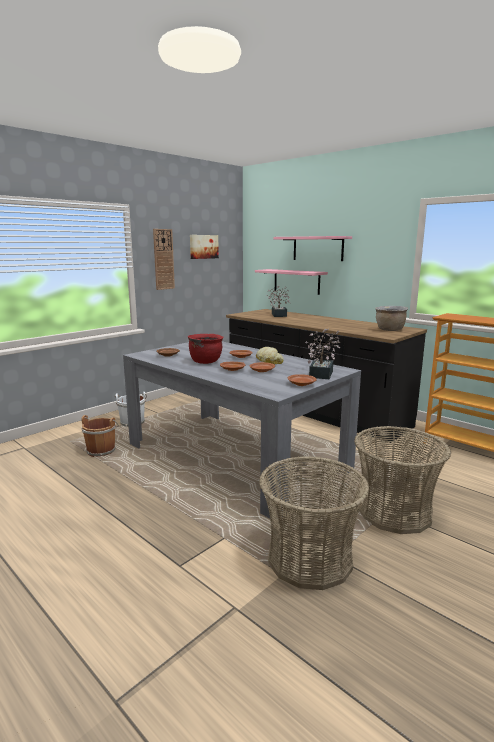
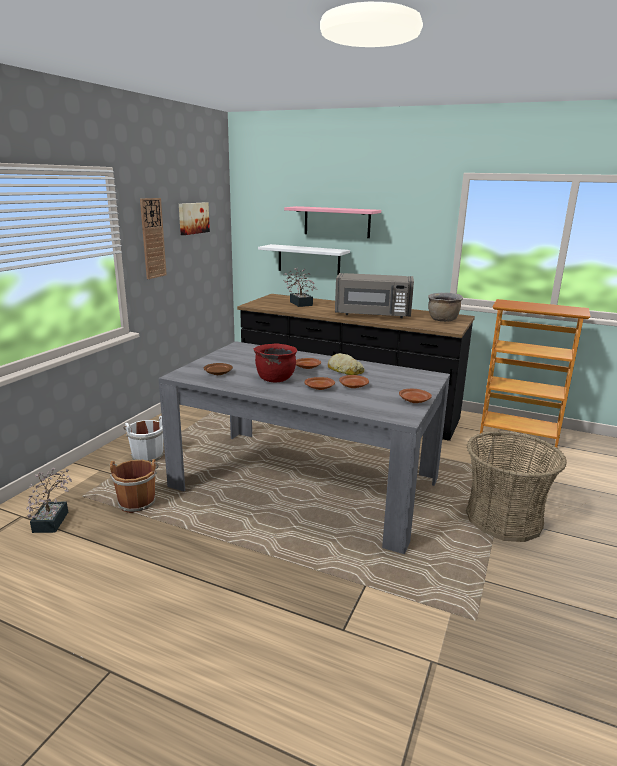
camera: 20 degrees left, 5 degrees up
pink shelf [255,269,328,295] -> white shelf [258,244,350,276]
basket [259,456,369,590] -> none
potted plant [306,329,340,379] -> potted plant moved to [26,468,72,533]
none -> grey microwave [335,273,414,318]

